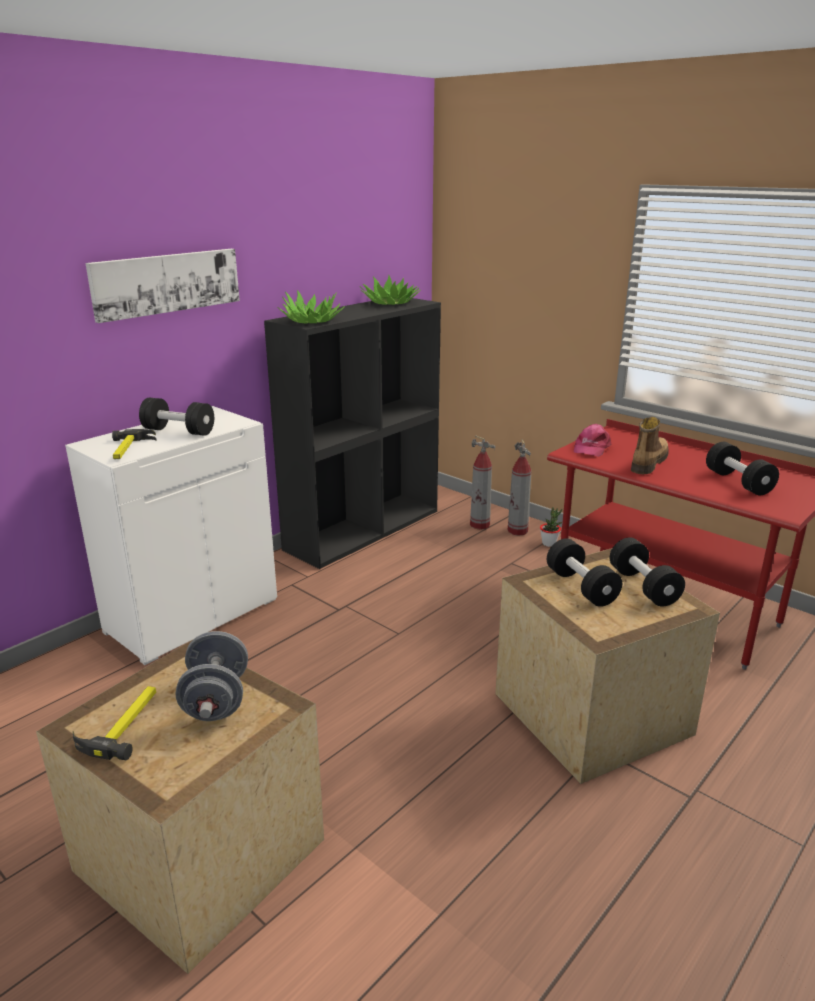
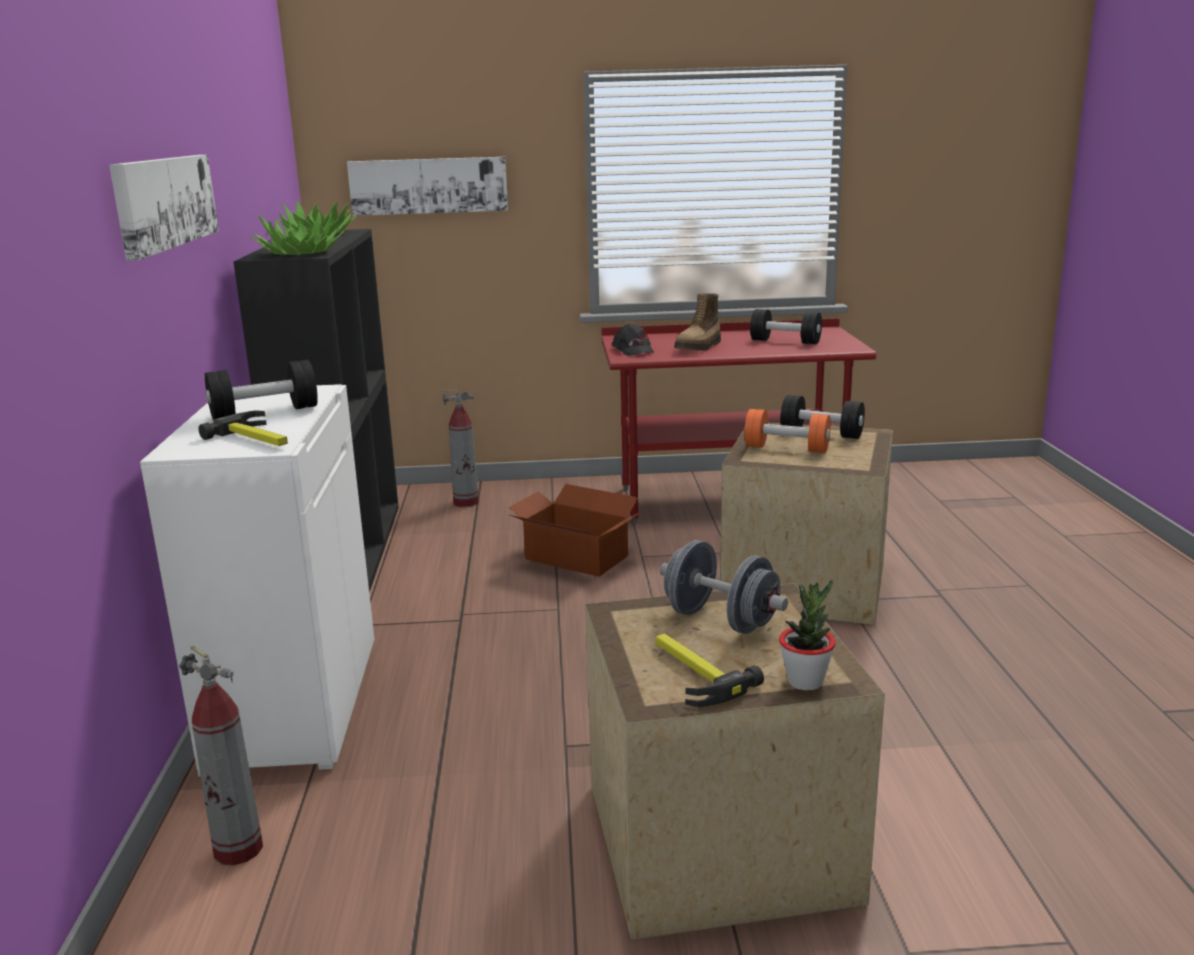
camera: 45 degrees left, 5 degrees down
fire extinguisher [508,439,531,536] -> fire extinguisher moved to [179,645,263,865]
potted plant [540,507,562,547] -> potted plant moved to [779,580,836,690]
black dumbbell [547,538,622,607] -> orange dumbbell [744,409,831,453]
pink cap [574,424,611,457] -> black cap [612,323,654,356]
boot [631,417,669,474] -> boot turned 135 degrees counterclockwise [674,293,721,351]
none -> picture [347,157,508,216]
none -> cardboard box [508,484,643,577]

